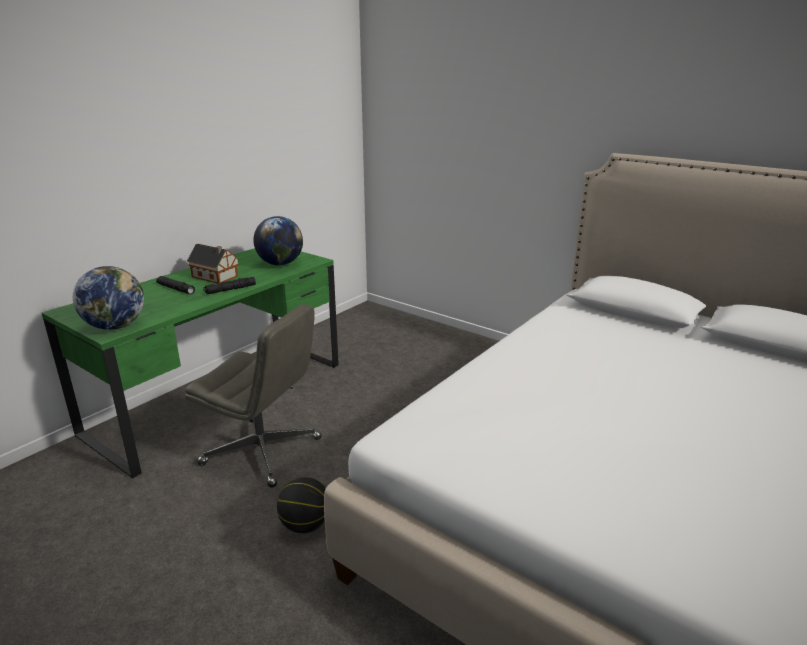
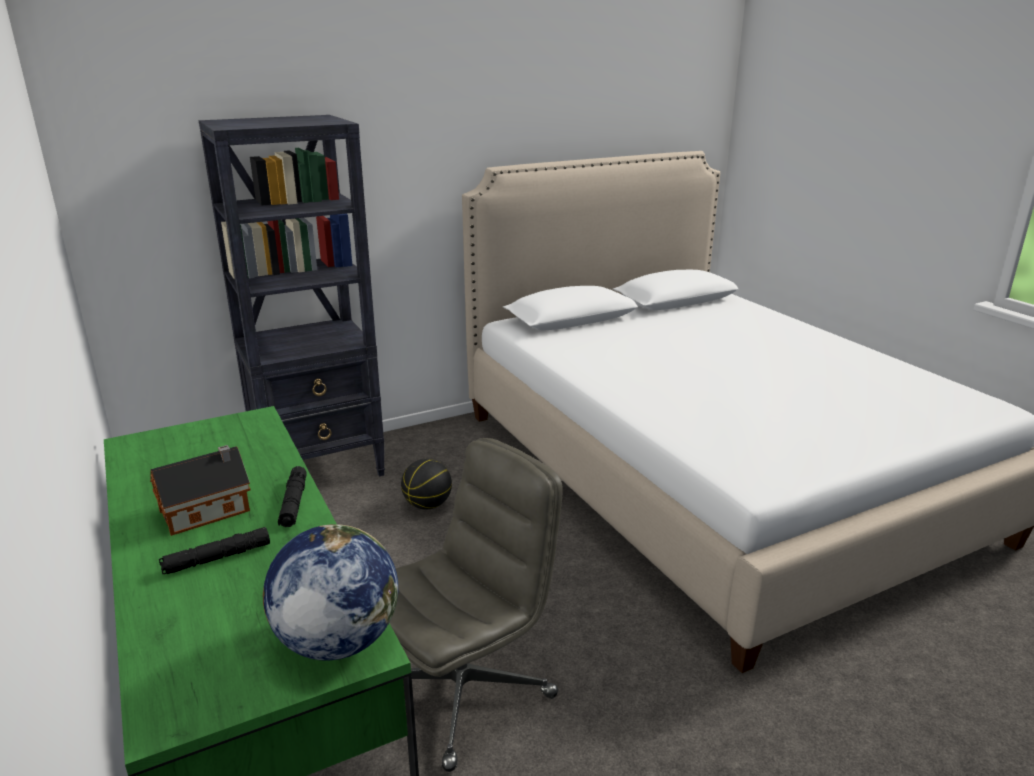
camera: 65 degrees left, 0 degrees up
globe [253,216,303,265] -> none
basketball [277,477,326,533] -> basketball moved to [401,459,452,510]
none -> black bookcase [199,115,385,477]

